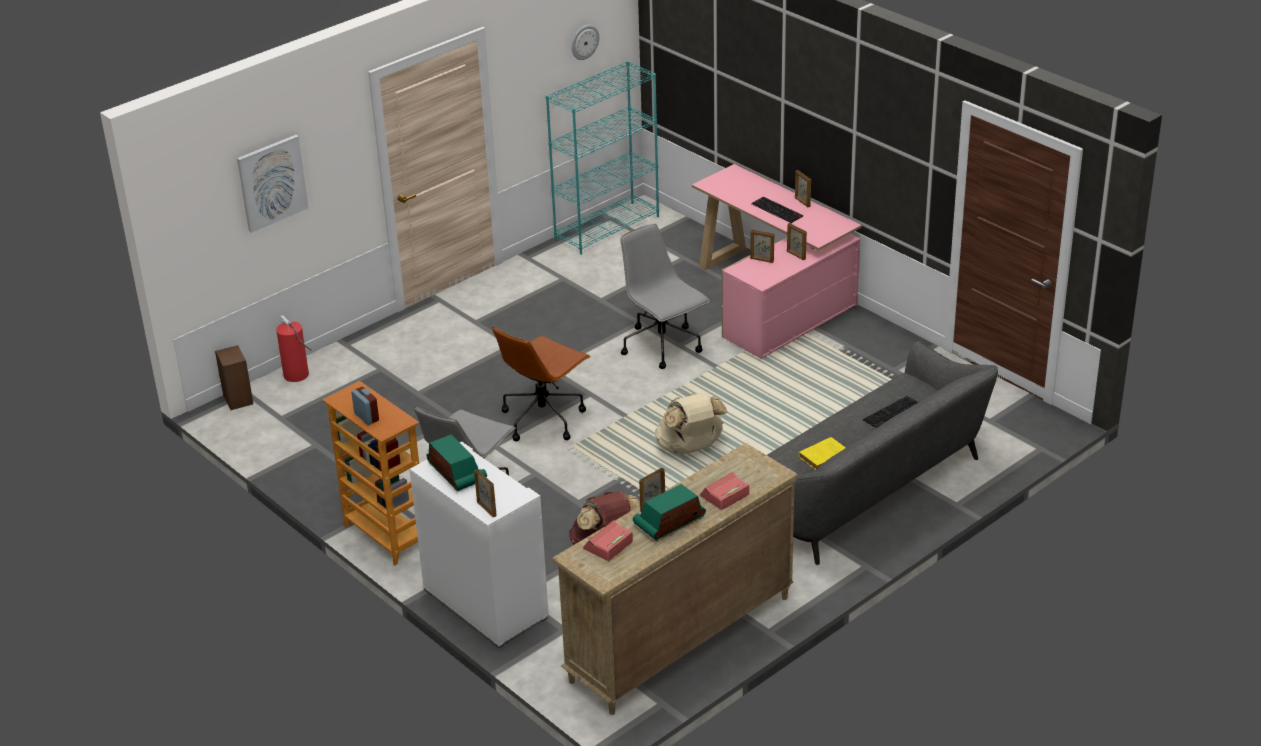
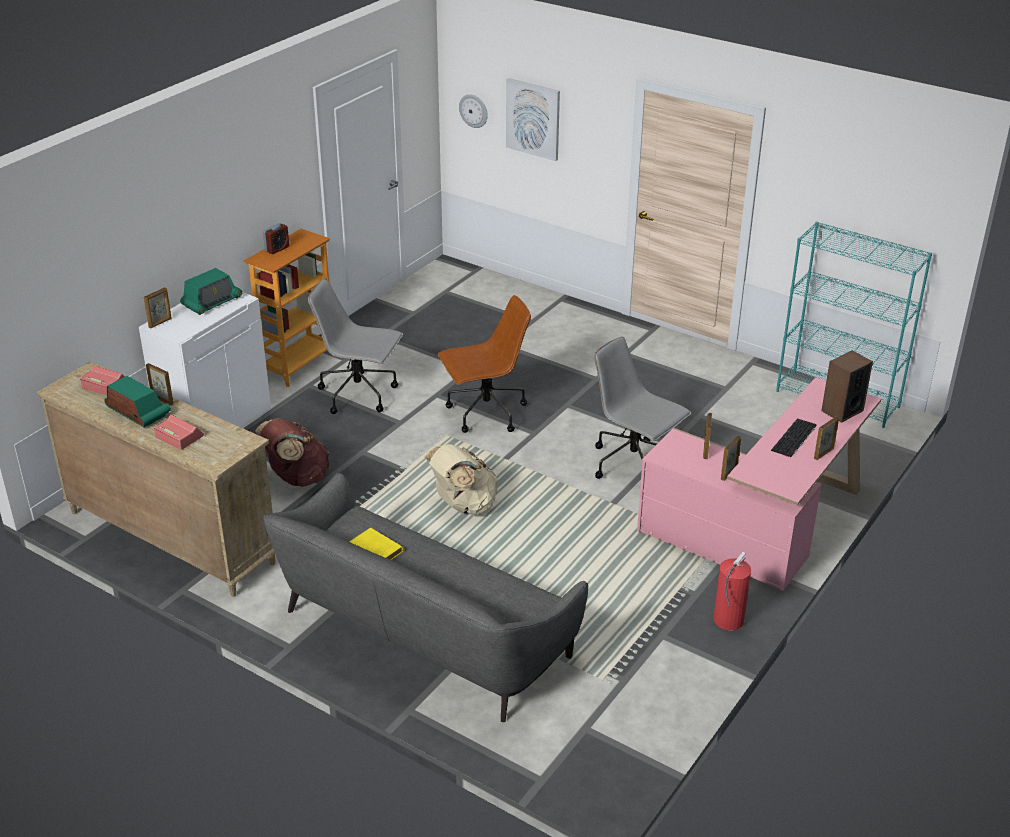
camera: 75 degrees right, 0 degrees up
speaker [215,345,253,410] -> speaker moved to [821,350,873,423]
fire extinguisher [276,315,312,382] -> fire extinguisher moved to [713,552,751,630]
brown office chair [492,327,591,441] -> brown office chair turned 135 degrees clockwise [438,295,531,433]
wall clock [571,25,599,60] -> wall clock moved to [459,94,488,128]
grey office chair [621,224,709,369] -> grey office chair turned 90 degrees counterclockwise [594,336,691,479]
keyboard [863,396,918,428] -> none

